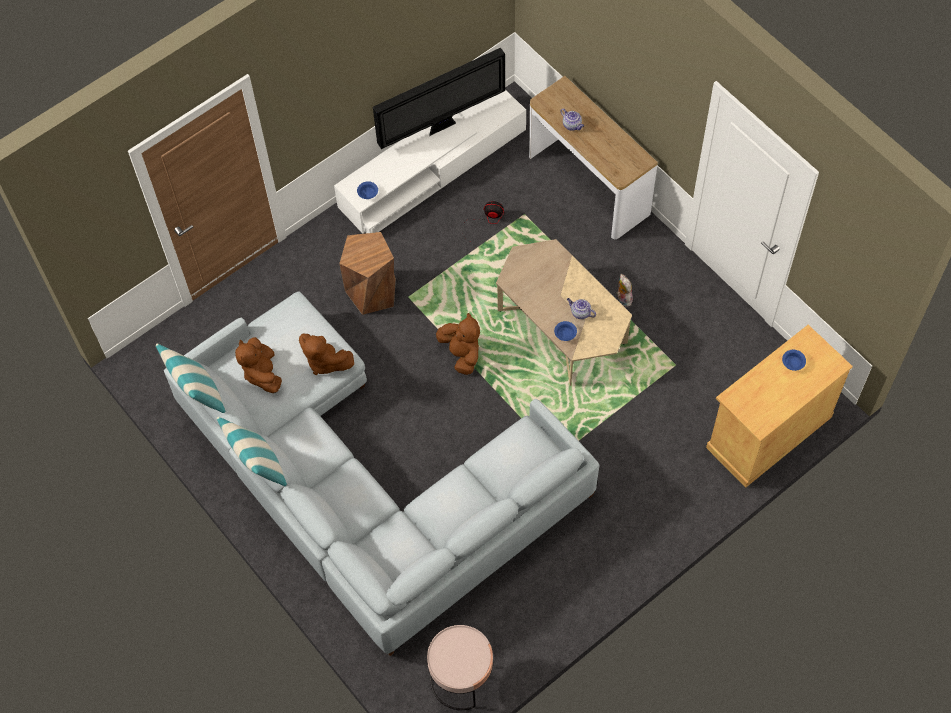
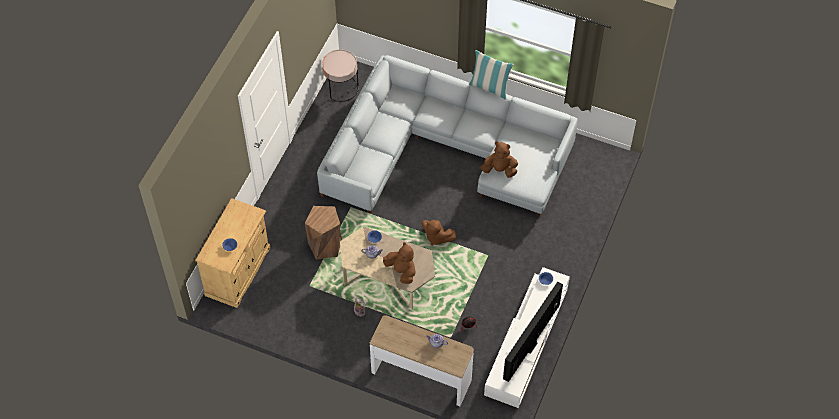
camera: 150 degrees right, 5 degrees down
pillow [156,344,225,413] -> none
brown plush toy [235,337,282,393] -> brown plush toy moved to [383,242,416,284]
brown stool [339,232,396,315] -> brown stool moved to [305,206,342,260]

